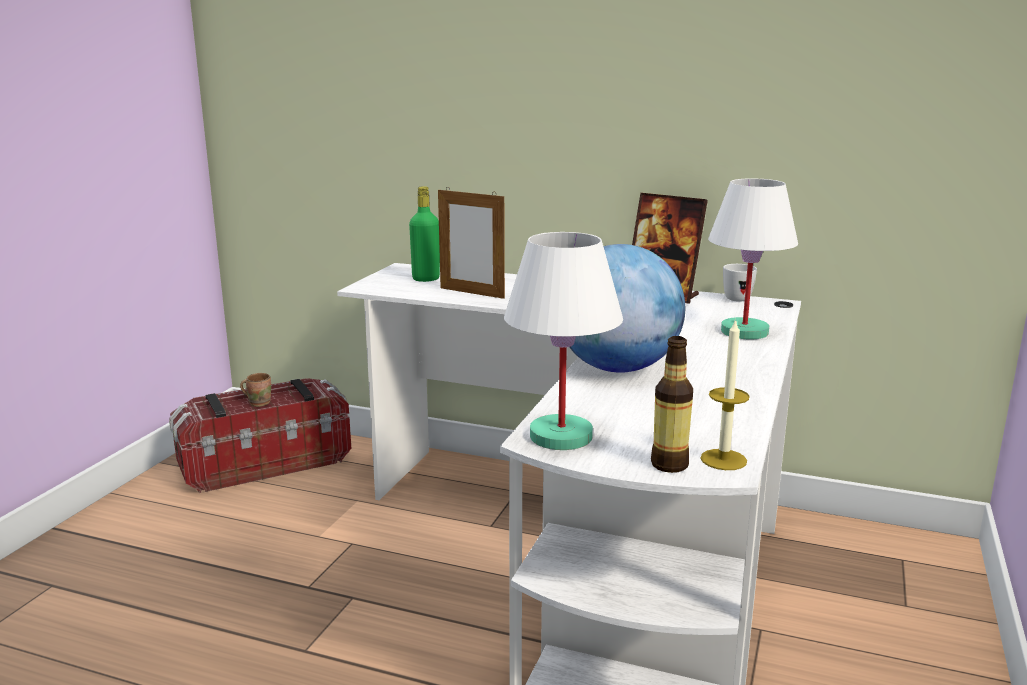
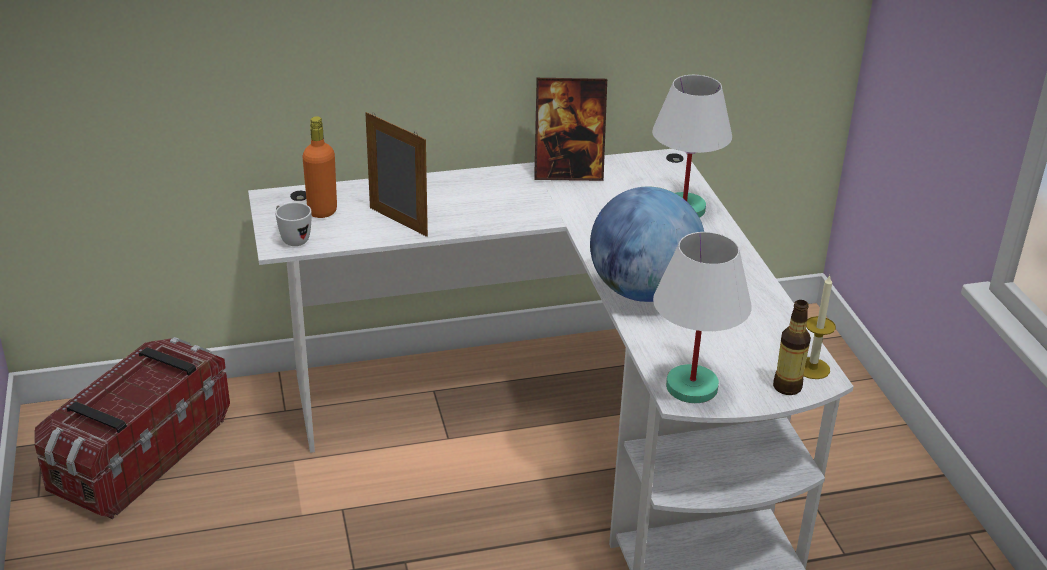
camera: 35 degrees left, 15 degrees up
brown mug [240,373,271,407] -> none
green bottle [409,186,440,282] -> orange bottle [302,116,337,218]
picture frame [438,188,505,299] -> picture frame turned 135 degrees counterclockwise [365,112,428,237]
white mug [723,264,757,302] -> white mug moved to [275,202,312,246]

